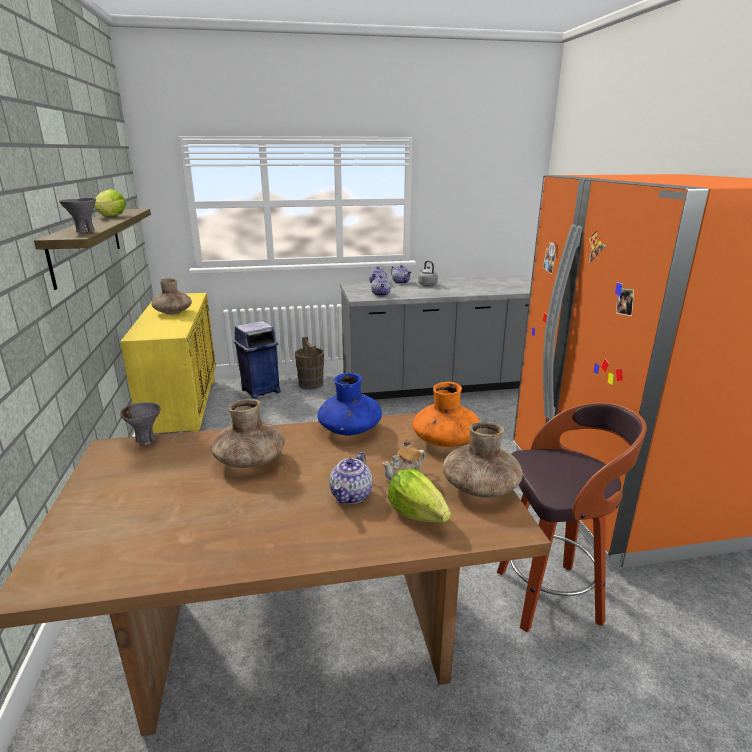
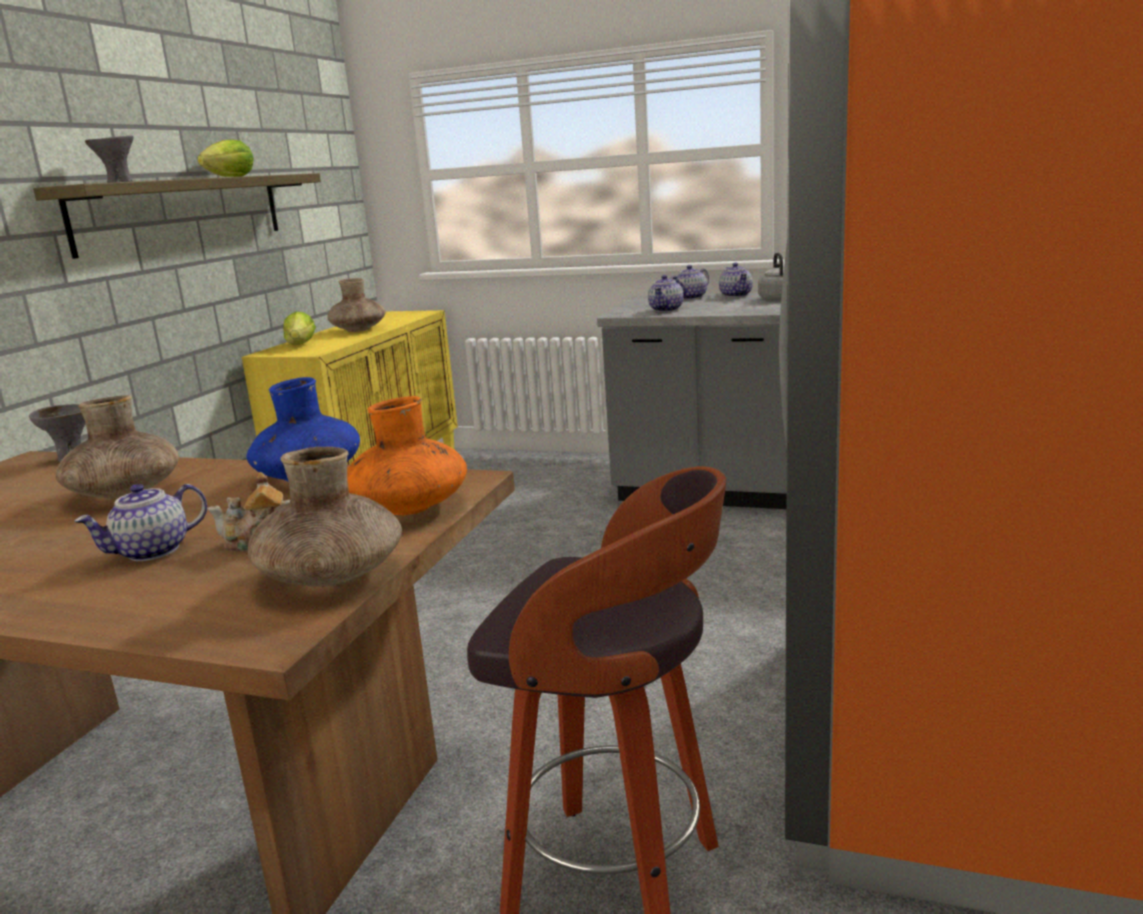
camera: 30 degrees right, 5 degrees down
blue trash can [233,321,281,399] -> none
brown bucket [295,337,324,389] -> none
lettuce [388,468,451,523] -> lettuce moved to [283,312,316,345]

